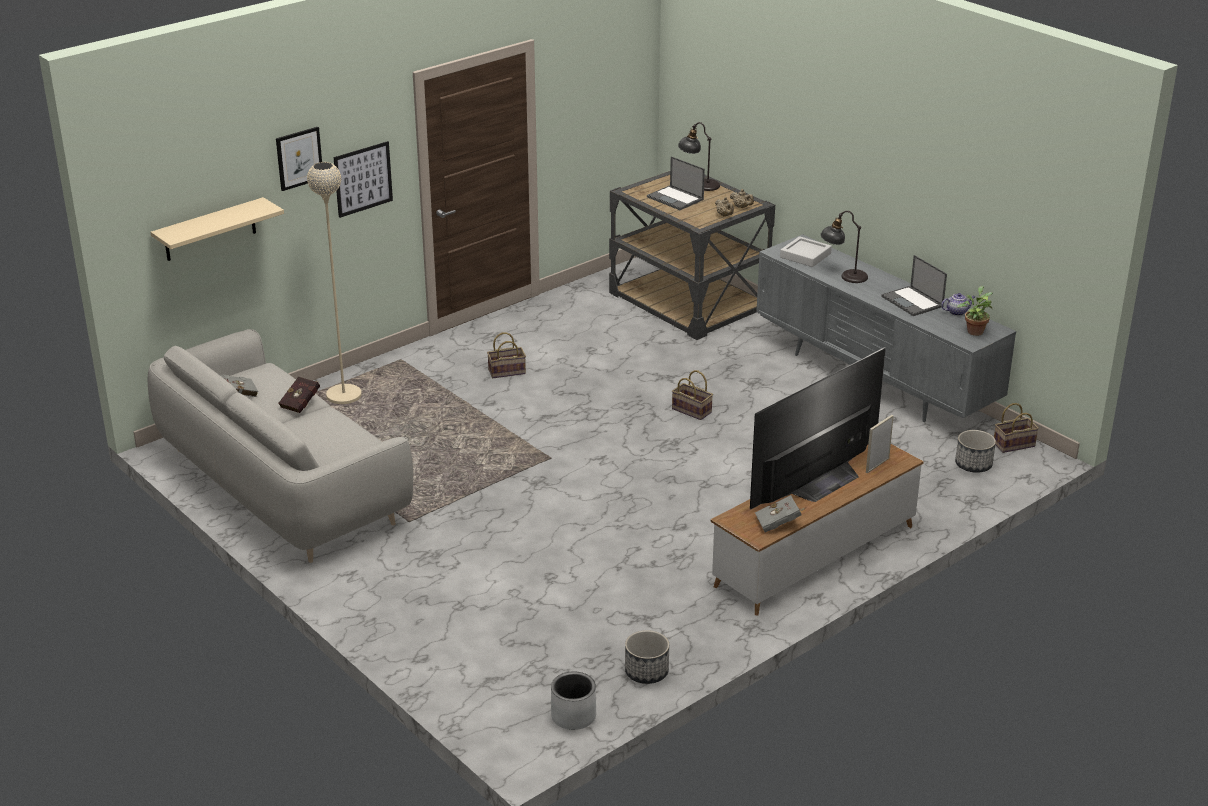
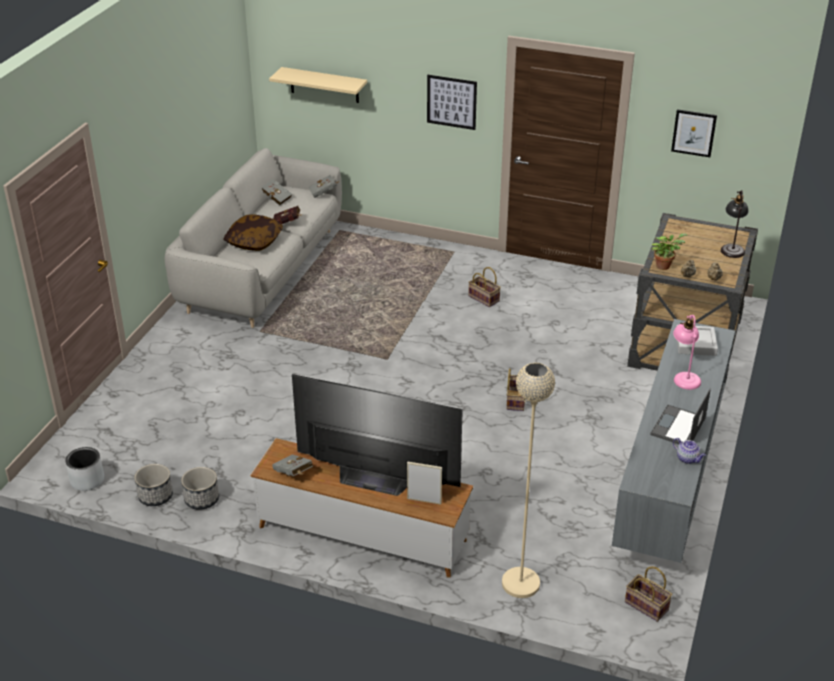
camera: 60 degrees right, 5 degrees up
picture [276,127,322,191] -> picture moved to [671,109,717,157]
beige floor lamp [307,162,362,404] -> beige floor lamp moved to [502,363,555,598]
laptop [647,156,705,210] -> none
grey table lamp [820,211,868,283] -> pink table lamp [673,315,701,390]
planter [955,430,996,473] -> planter moved to [181,467,219,510]
potted plant [957,286,993,336] -> potted plant moved to [652,233,687,270]
none -> pillow [223,215,283,251]
none -> grey book [308,175,339,198]

